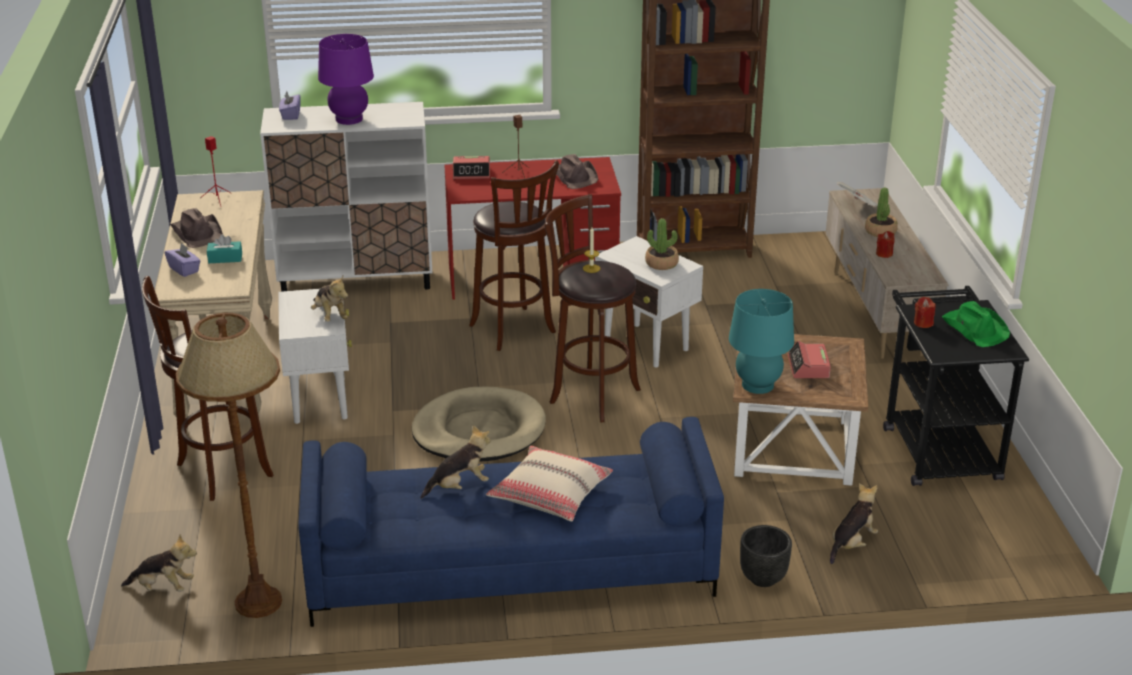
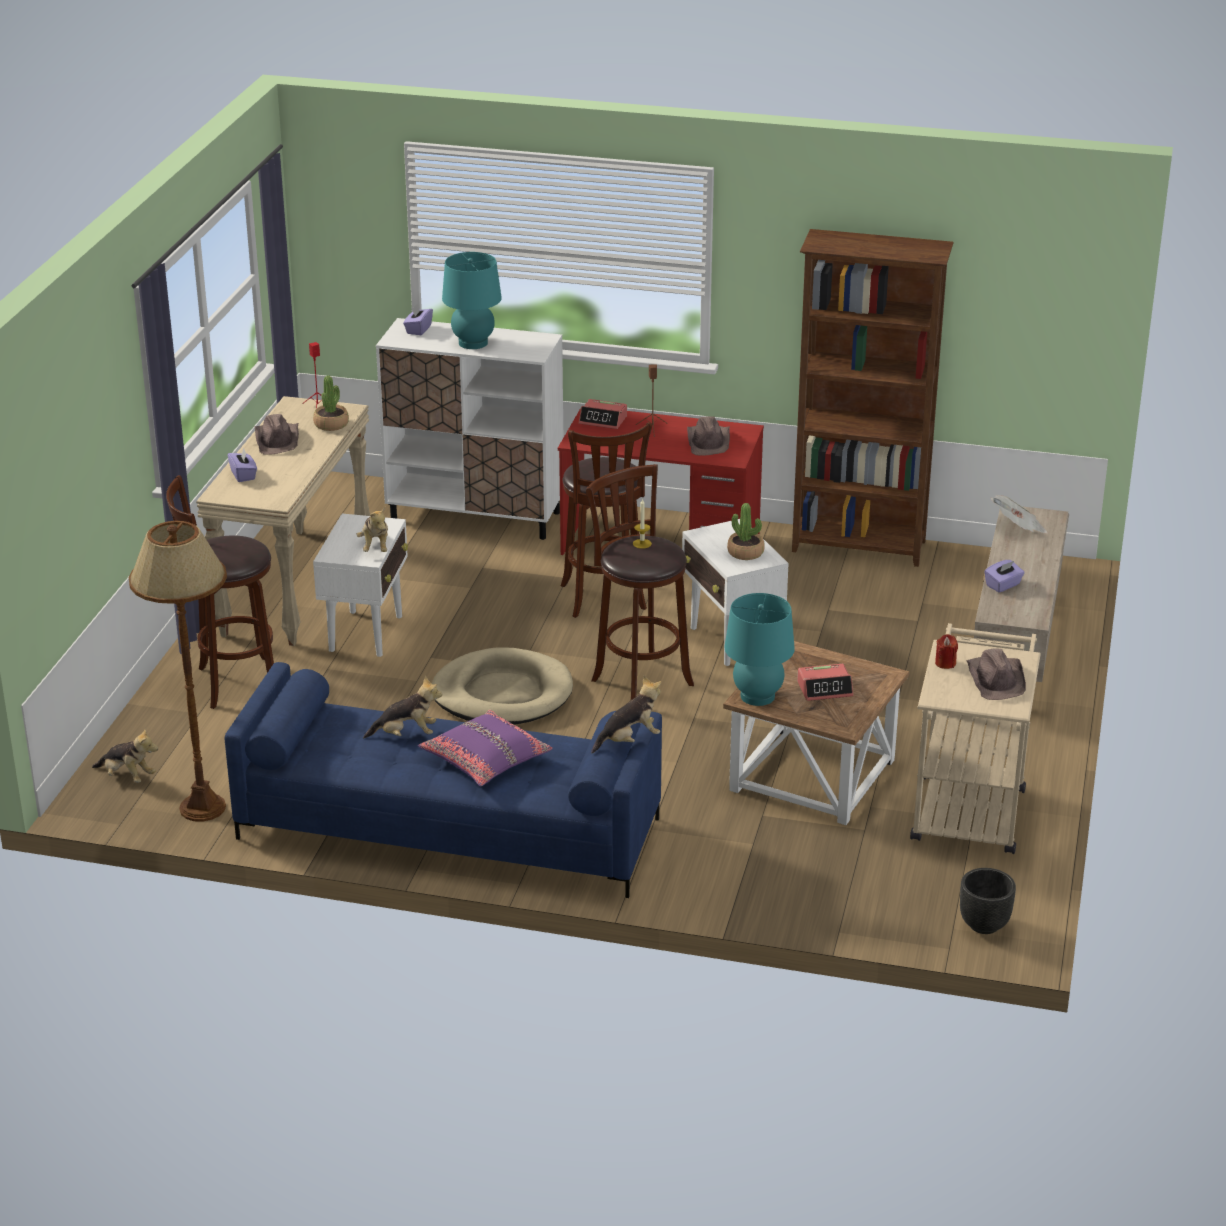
camera: 20 degrees right, 0 degrees up
turquoise tissue box [207,234,242,263] -> none
purple table lamp [318,34,374,125] -> turquoise table lamp [442,252,502,349]
beige pillow [486,446,613,521] -> purple pillow [418,710,553,787]
black planter [740,525,792,587] -> black planter moved to [960,868,1016,934]
alarm clock [788,341,831,378] -> alarm clock turned 120 degrees counterclockwise [797,664,853,701]
plush toy [830,483,878,564] -> plush toy moved to [591,676,661,753]
potted plant [865,187,898,237] -> potted plant moved to [313,376,349,431]
red candle [876,231,895,258] -> purple tissue box [984,560,1024,592]
black cart [883,286,1029,486] -> beige cart [910,623,1041,854]
green hat [942,301,1010,347] -> brown hat [966,648,1026,700]

